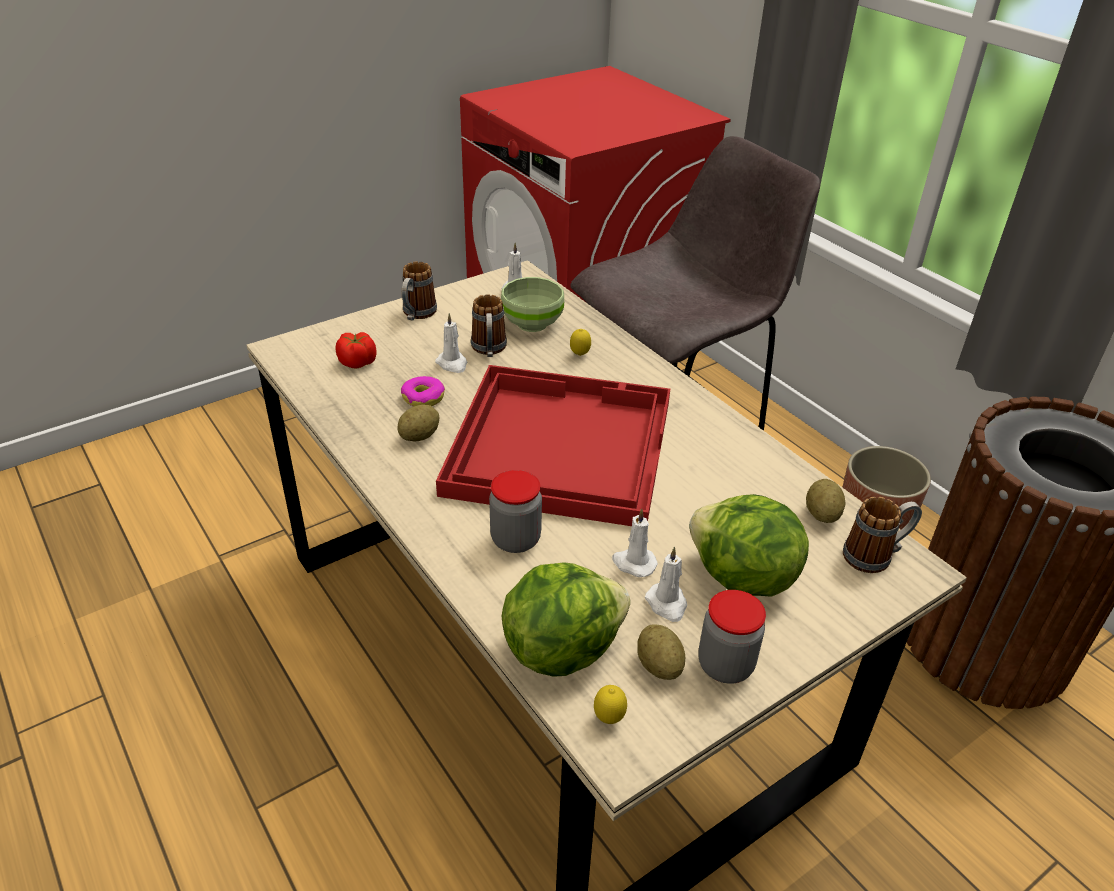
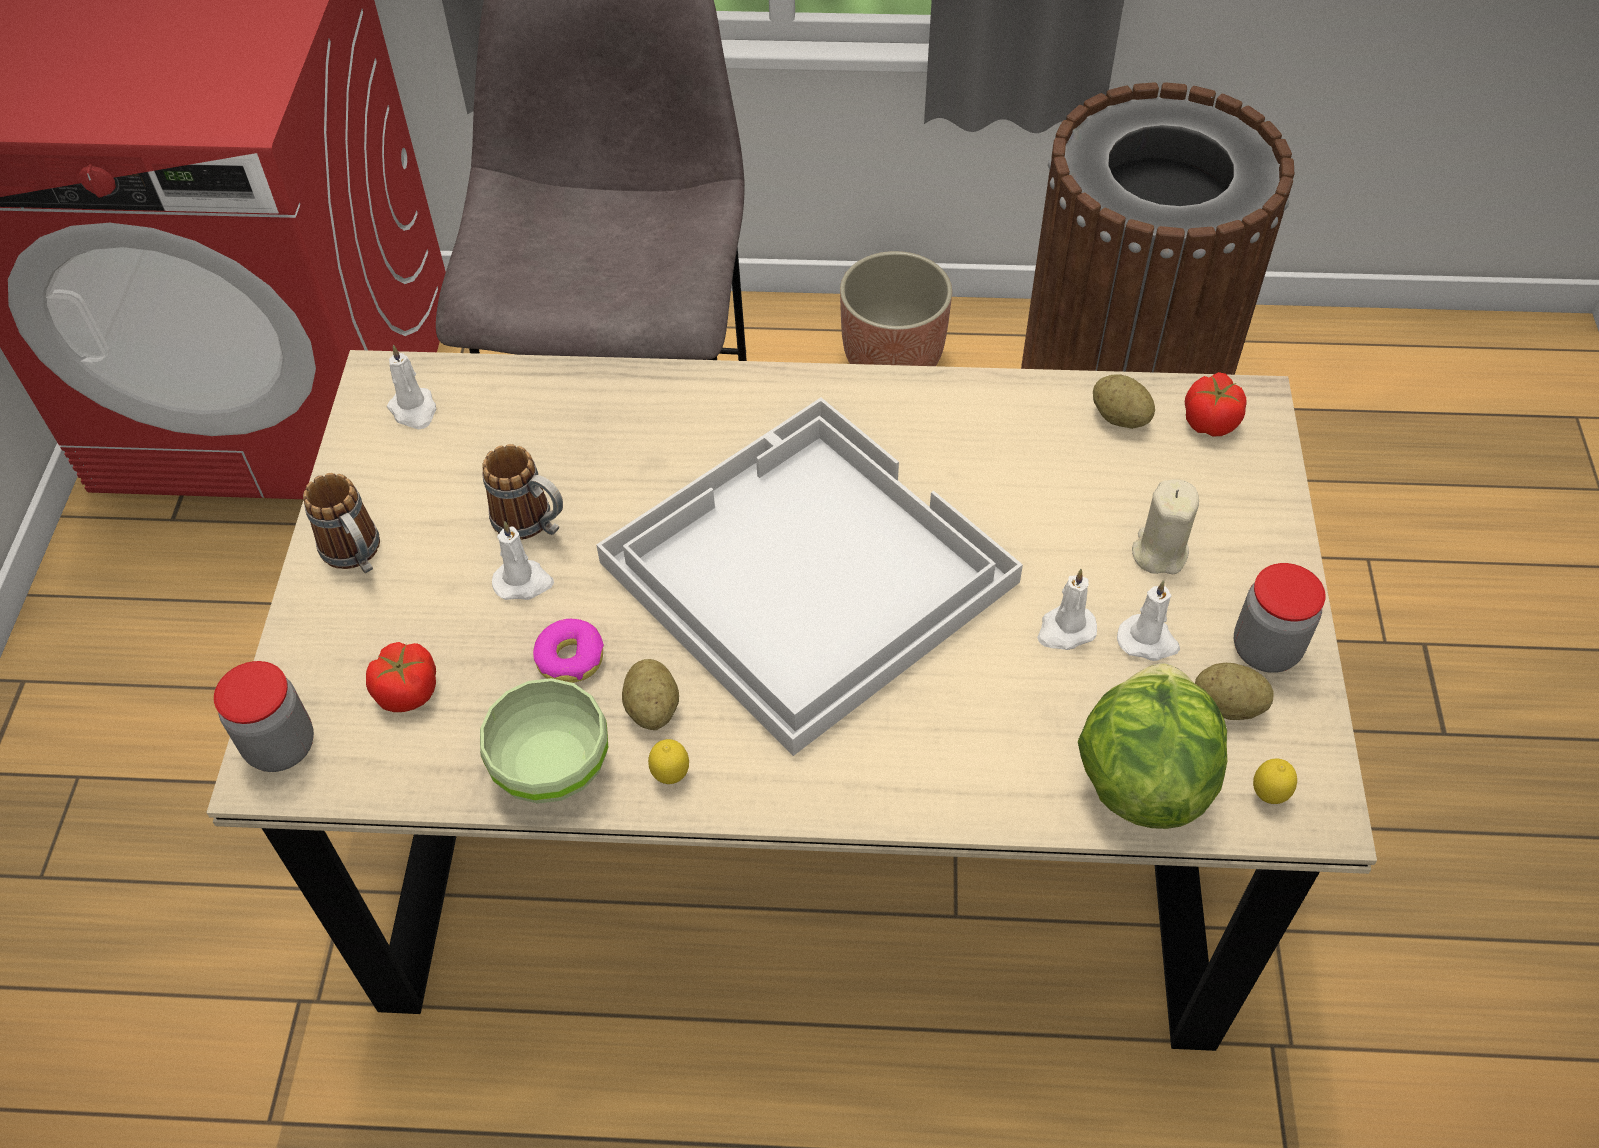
camera: 50 degrees left, 15 degrees up
red tray [436,365,670,526] -> white tray [596,397,1023,756]
jar [489,470,542,553] -> jar moved to [214,661,314,772]
green bowl [501,277,564,332] -> green bowl moved to [480,678,608,804]
lemon [570,329,591,356] -> lemon moved to [648,739,689,784]
lettuce [689,494,809,597] -> beige candle [1132,479,1199,574]
mug [843,497,922,573] -> tomato [1185,372,1247,437]

